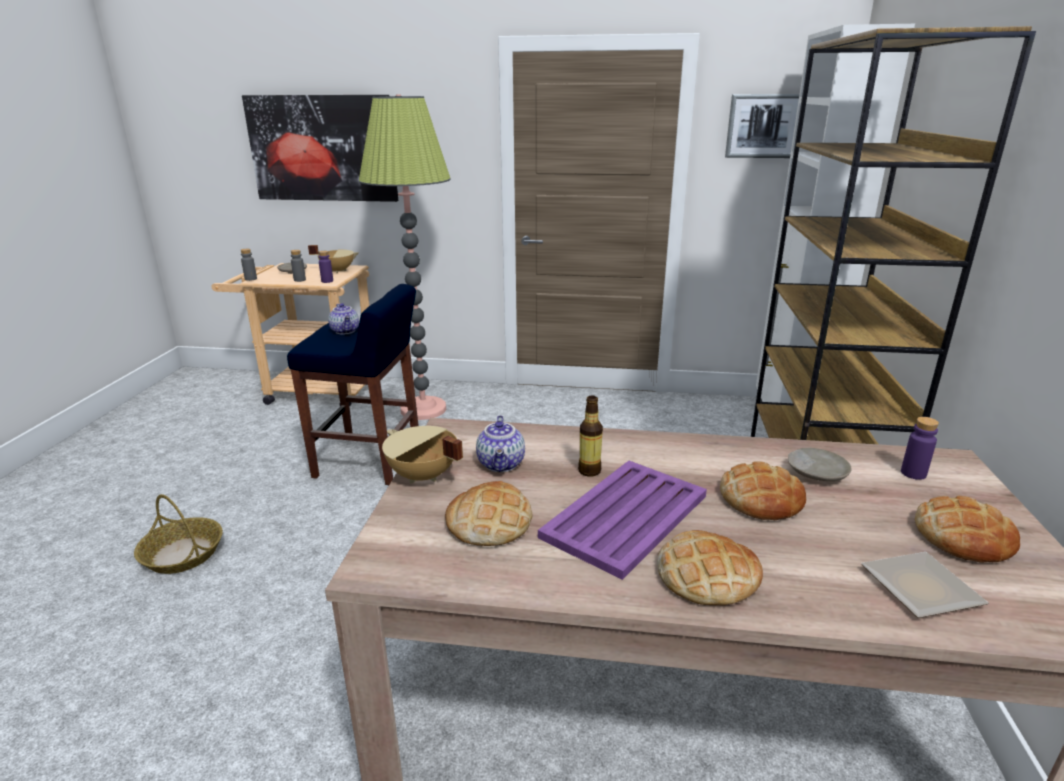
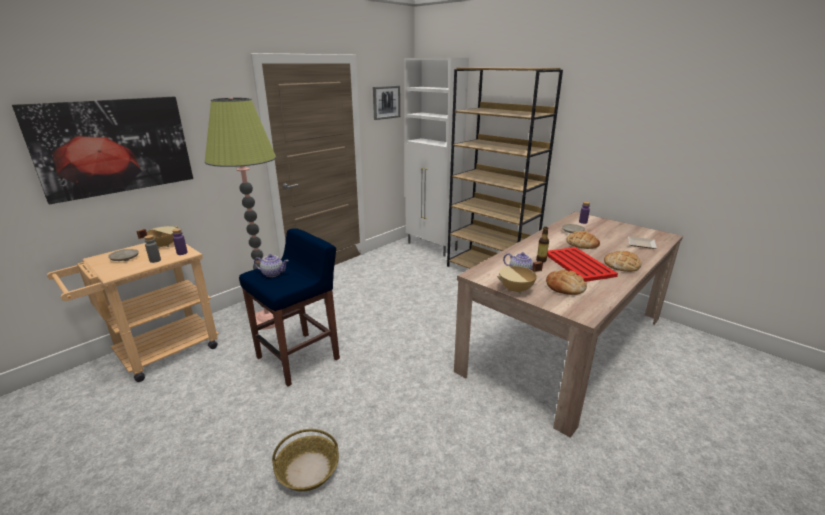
camera: 55 degrees left, 0 degrees up
grey bottle [241,249,257,281] -> none
purple tray [538,461,707,580] -> red tray [547,247,618,282]
bread [915,496,1020,563] -> none

